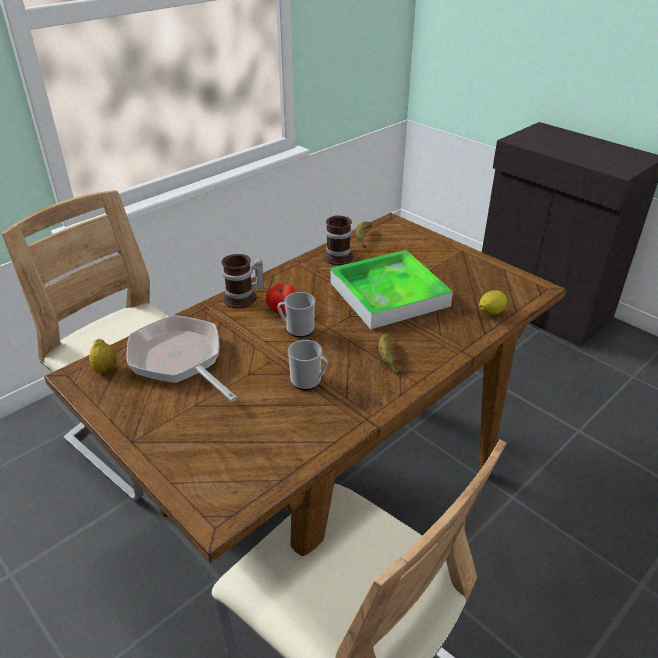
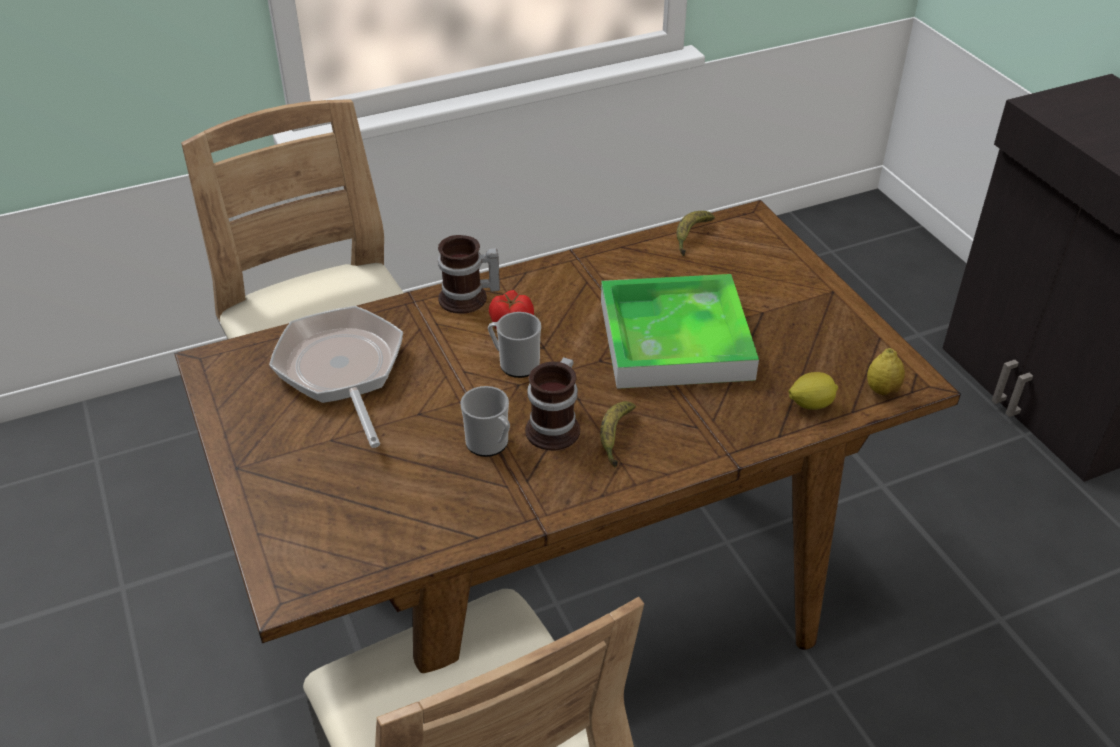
camera: 20 degrees right, 5 degrees up
lemon [89,339,117,374] -> lemon moved to [867,348,905,396]
mug [323,215,354,265] -> mug moved to [525,357,580,451]

